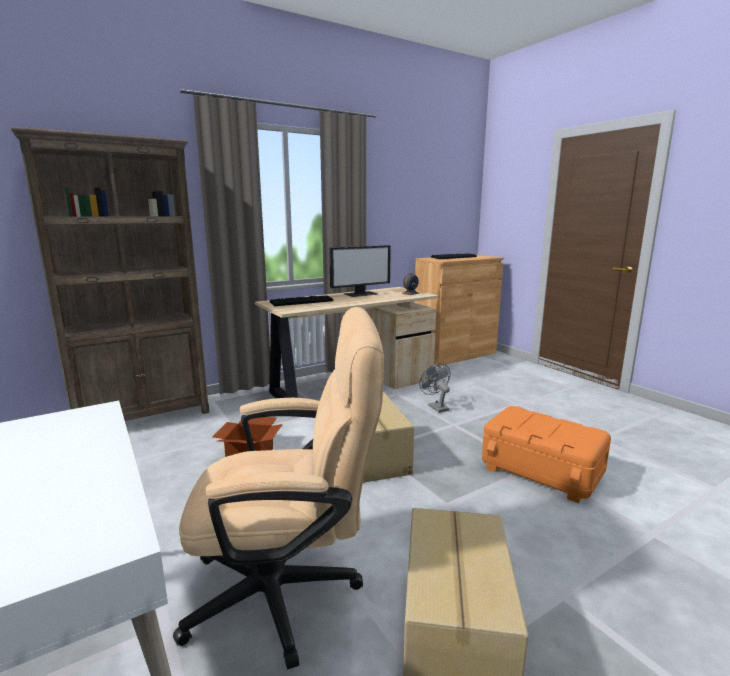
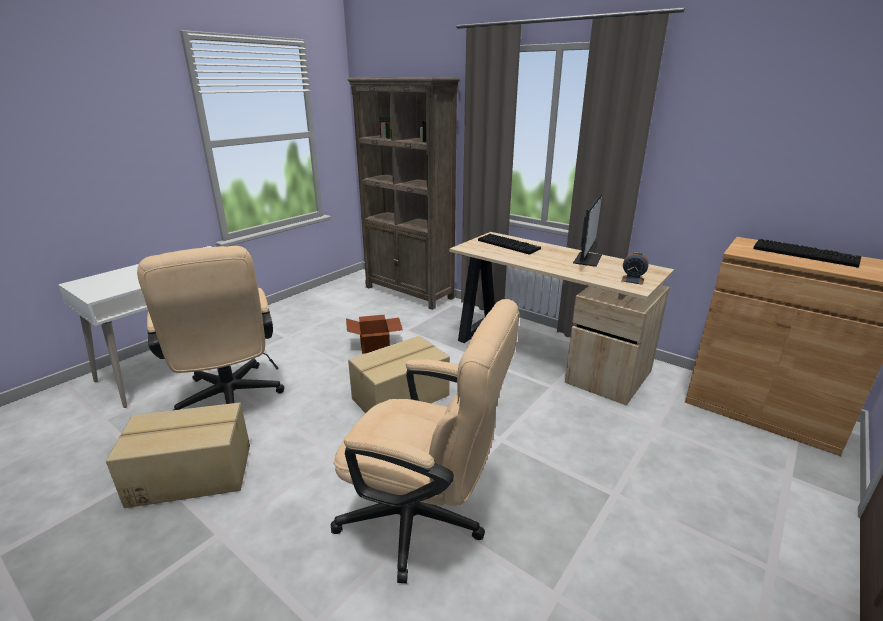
camera: 70 degrees right, 10 degrees up
monitor [329,245,391,297] -> monitor turned 105 degrees counterclockwise [573,194,602,267]
grey fan [419,363,450,413] -> none
orange storage box [482,406,611,503] -> beige office chair [331,299,519,583]

